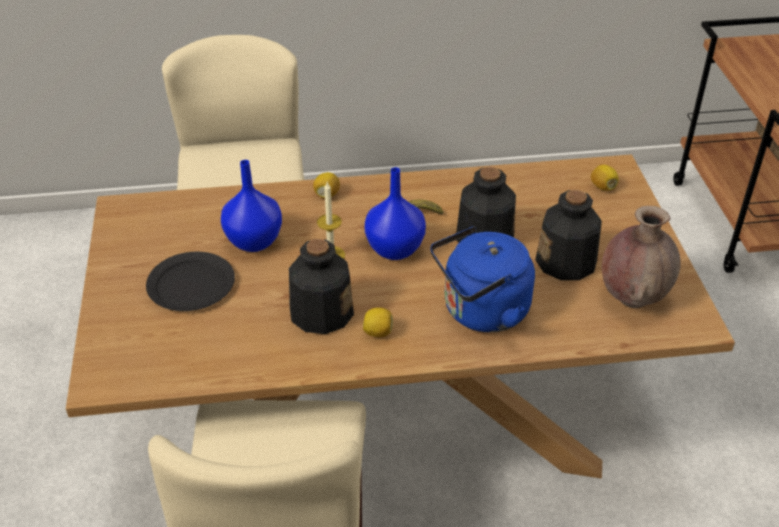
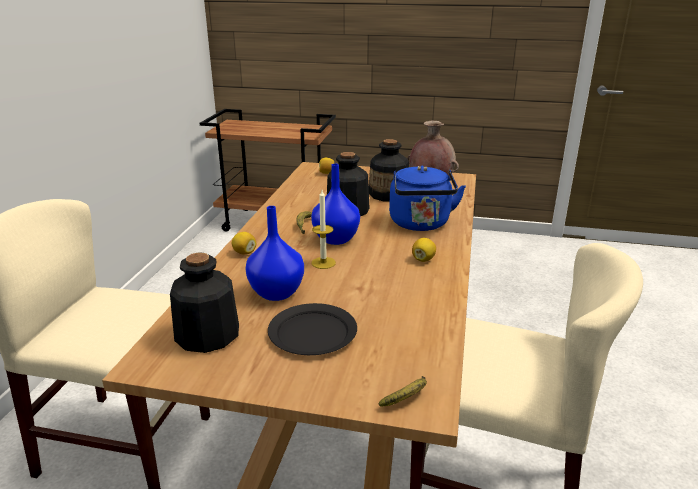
camera: 70 degrees left, 15 degrees down
bottle [289,239,354,334] -> bottle moved to [170,252,239,353]
none -> banana [378,376,427,407]

